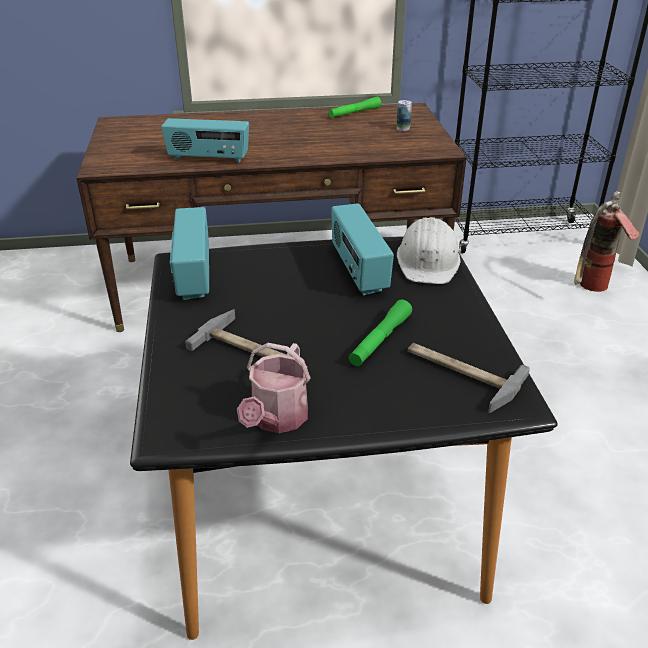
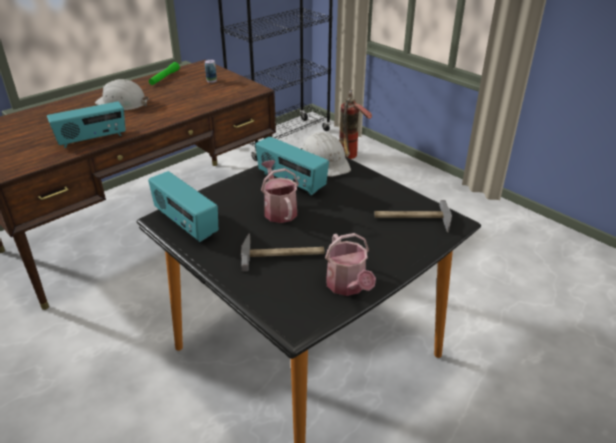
camera: 35 degrees left, 0 degrees up
green flashlight [348,299,412,366] -> none
none -> white hard hat [95,79,149,110]
none -> watering can [261,160,299,223]

